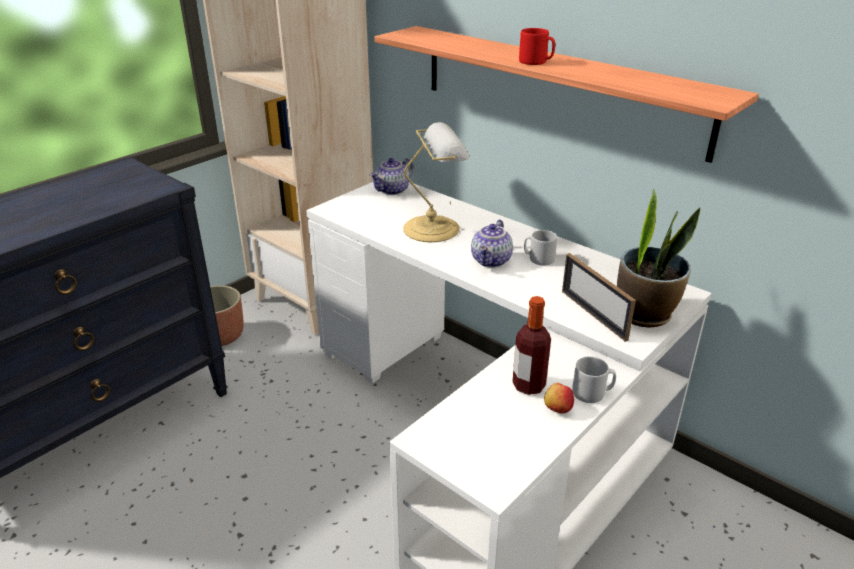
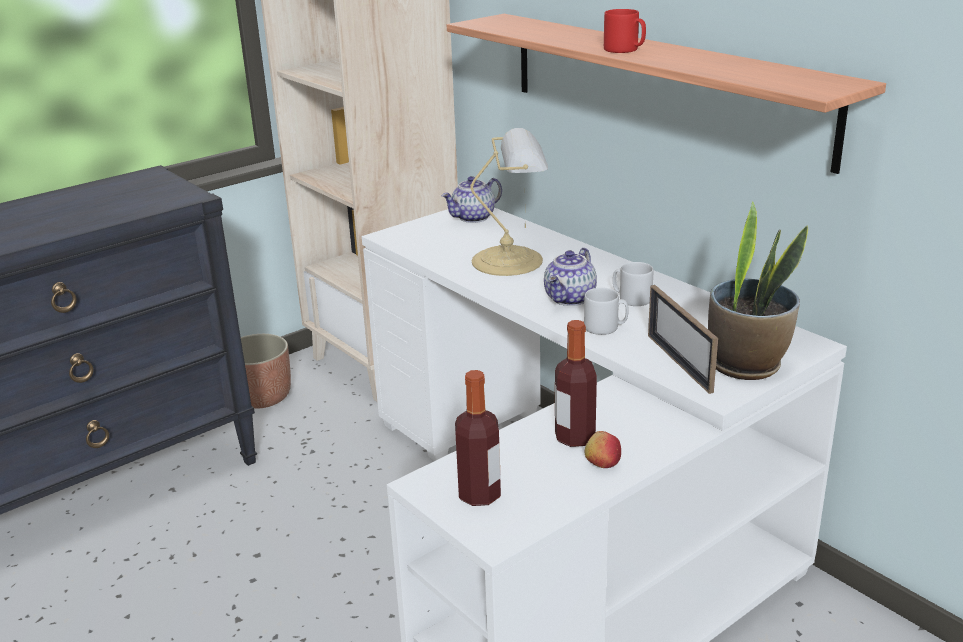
camera: 10 degrees right, 5 degrees down
grey mug [572,356,616,403] -> grey mug moved to [584,288,629,335]
none -> bottle [455,370,501,506]

